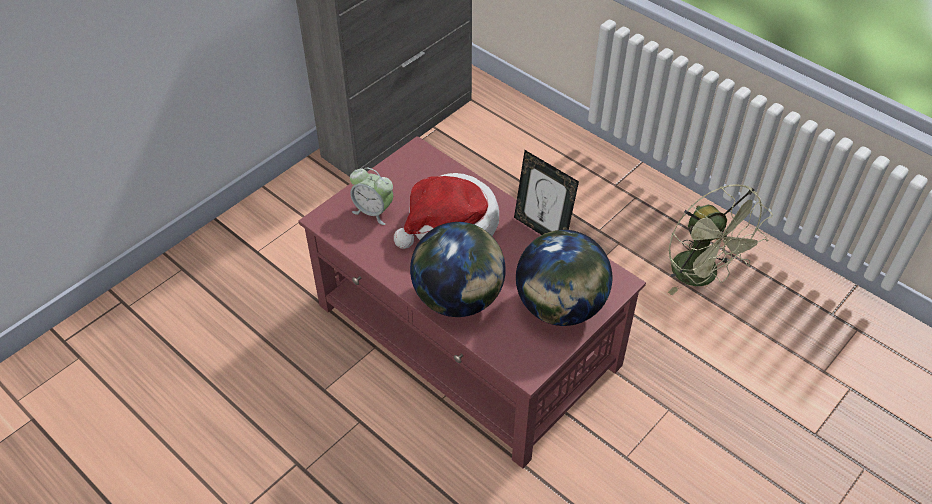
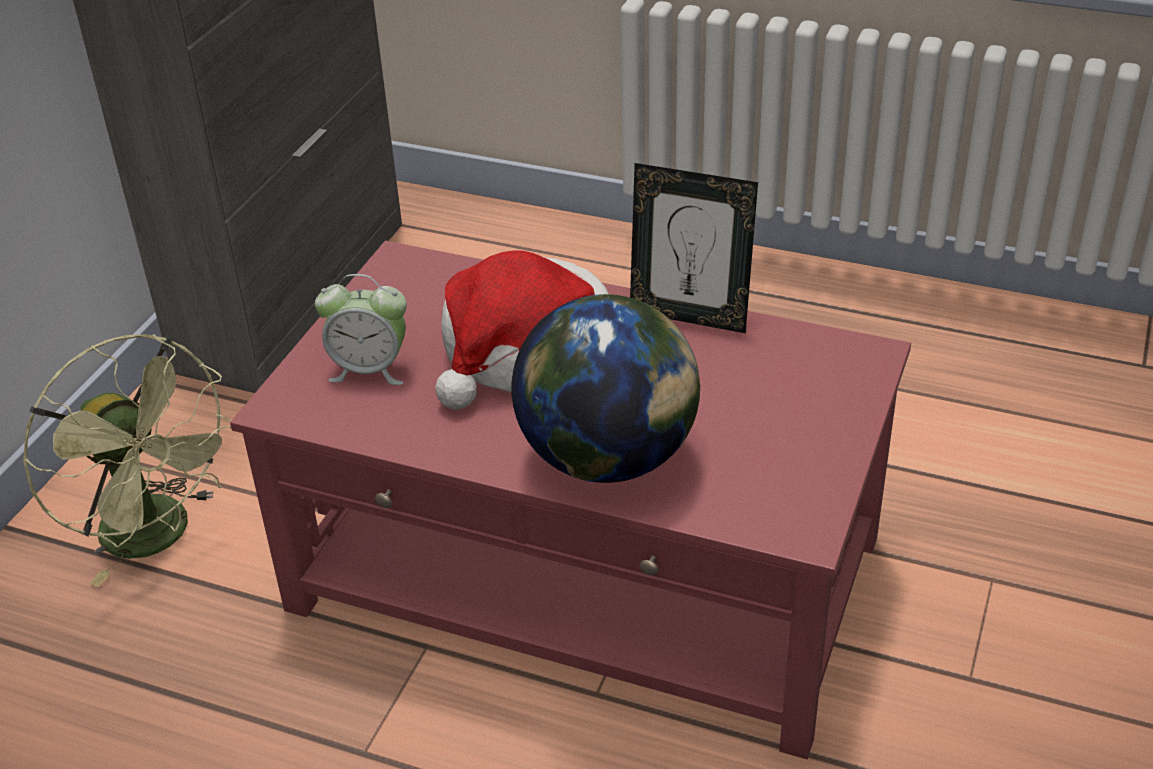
camera: 20 degrees left, 10 degrees down
globe [516,230,612,326] -> none
green fan [668,184,773,295] -> green fan moved to [23,334,231,587]

